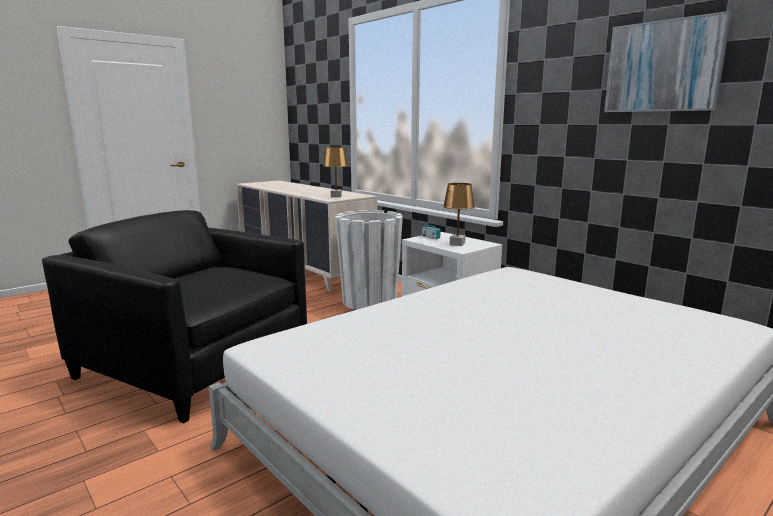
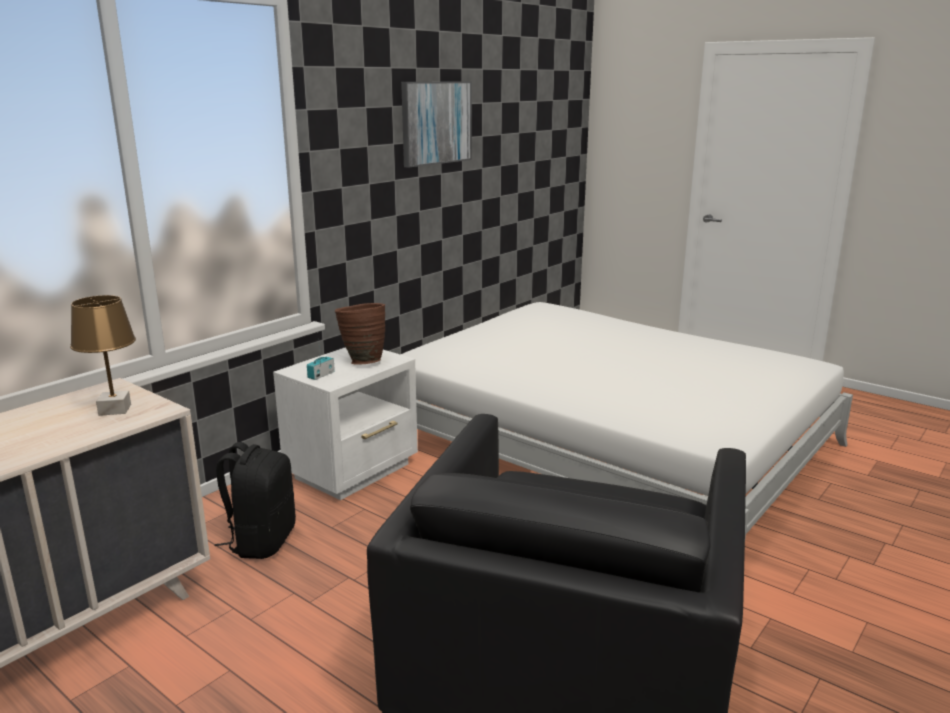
camera: 100 degrees left, 5 degrees up
white planter [335,210,403,310] -> black backpack [214,442,296,559]
brown table lamp [443,183,475,246] -> brown vase [335,303,385,365]

